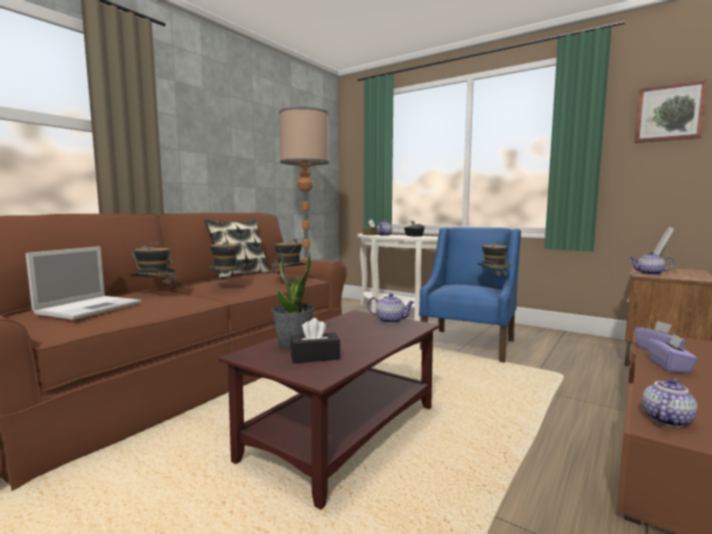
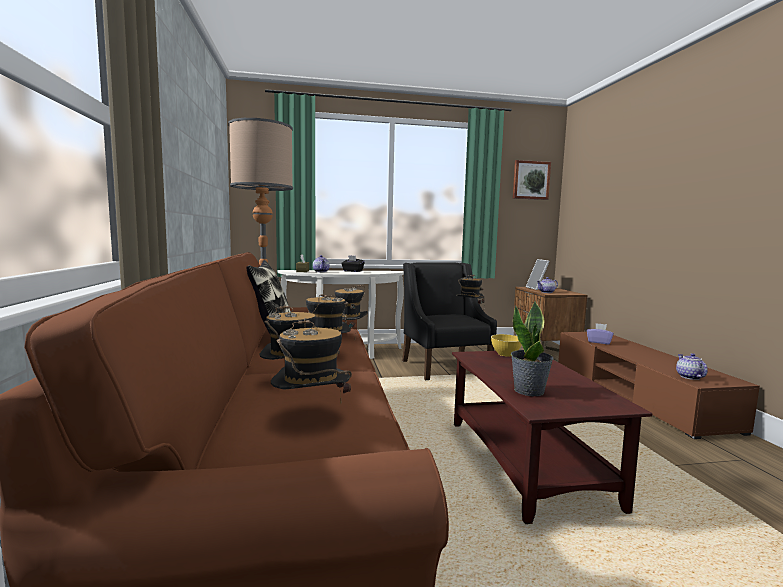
camera: 45 degrees left, 0 degrees up
laptop [26,246,141,320] -> hat [271,318,352,404]
black tissue box [290,318,340,363] -> none
teapot [367,293,415,324] -> yellow bowl [491,334,522,356]
blue armchair [419,227,521,363] -> black armchair [402,262,497,380]
purple tissue box [647,334,698,373] -> none

